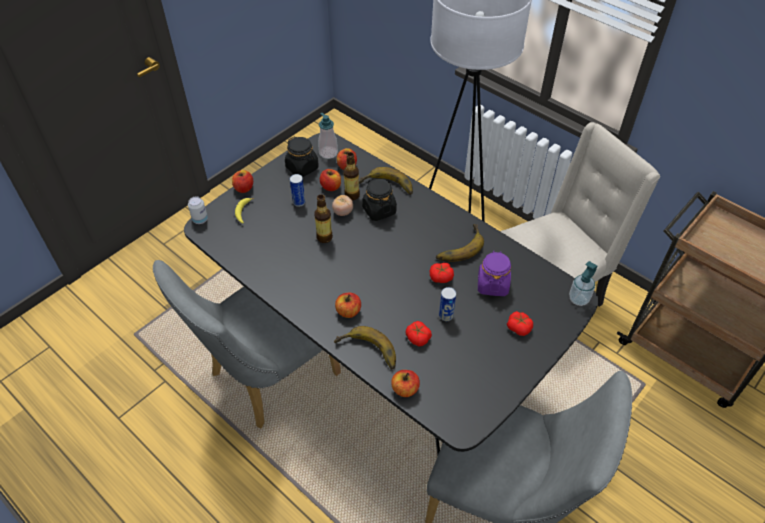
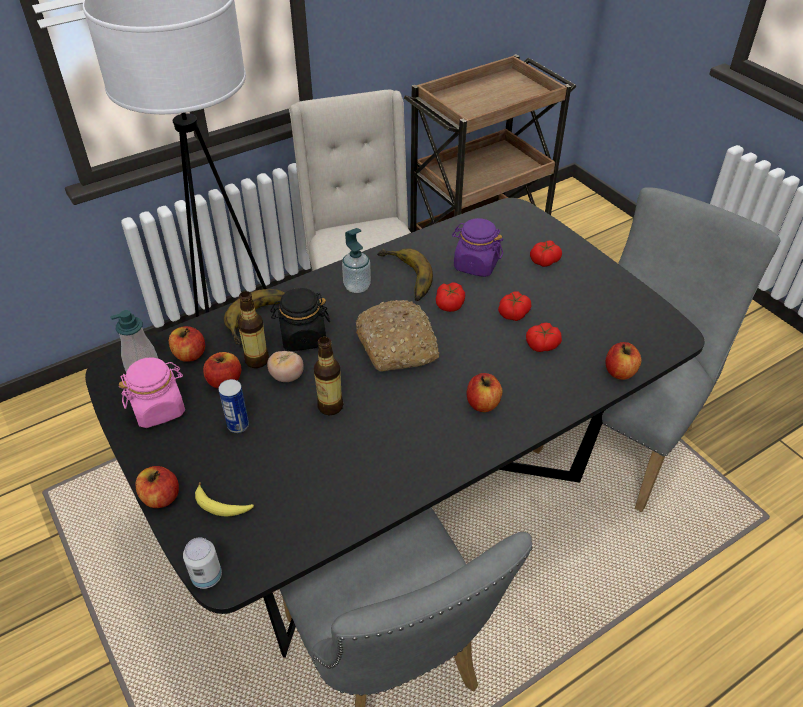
camera: 75 degrees left, 5 degrees down
black jar [285,136,319,177] -> pink jar [119,358,185,428]
banana [334,326,396,370] -> none
can [439,287,456,321] -> tomato [498,291,532,321]
soap dispenser [569,261,597,306] -> soap dispenser moved to [342,228,371,293]
none -> bread [356,300,439,371]

